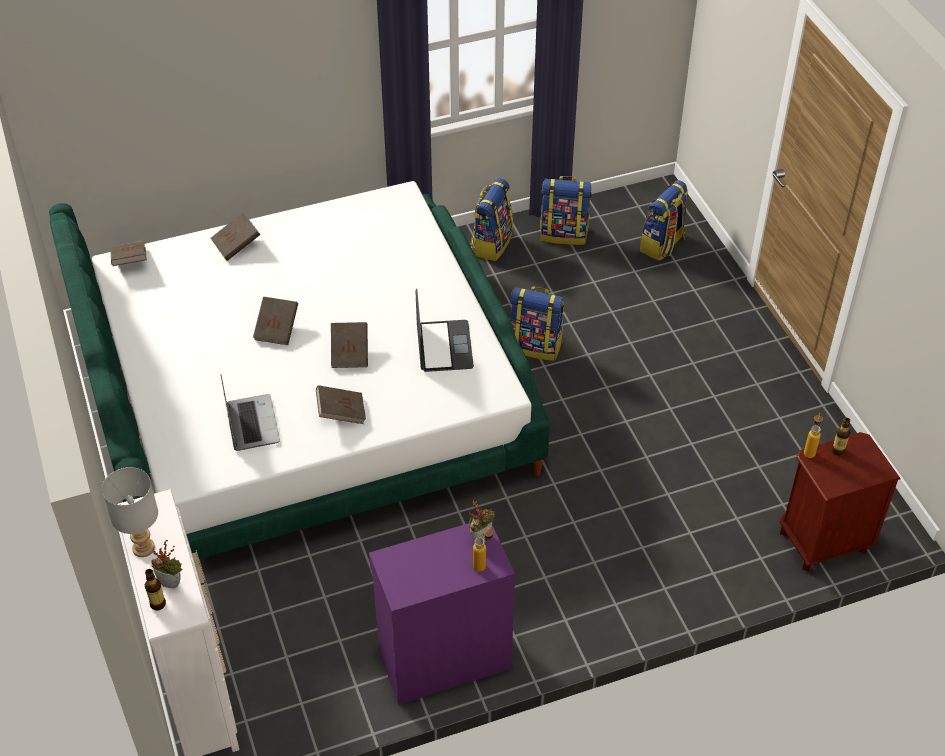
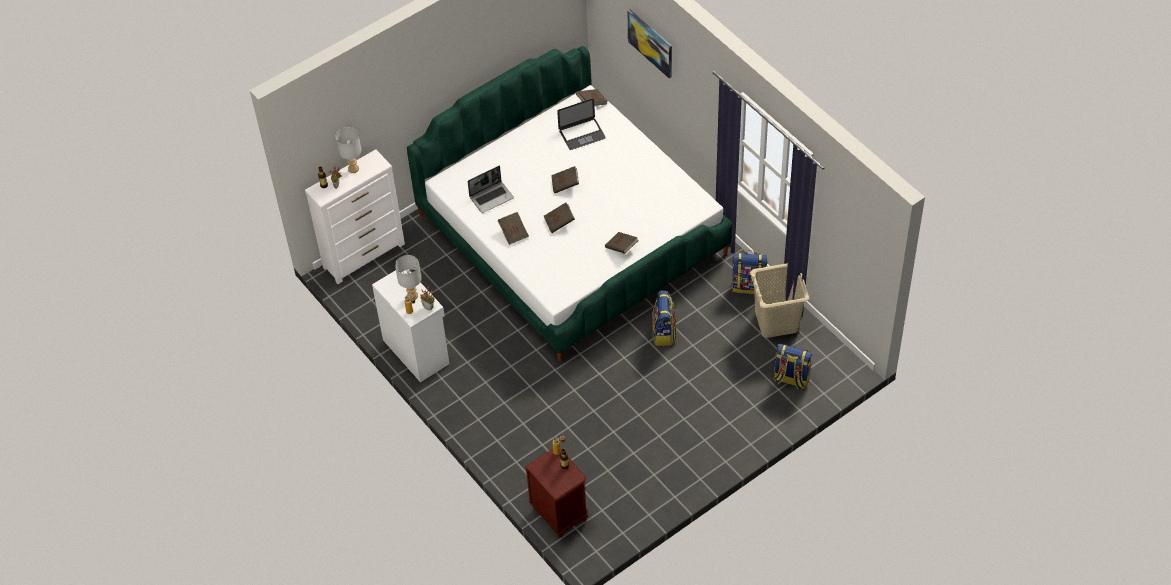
camera: 75 degrees right, 5 degrees up
brown book [210,213,260,261] -> brown book moved to [605,232,639,254]
purple cabinet [369,523,515,705] -> white cabinet [372,270,450,382]
laptop [416,289,474,372] -> laptop moved to [557,99,606,150]
backpack [541,176,592,245] -> beige laundry basket [750,263,809,338]
none -> grey table lamp [395,255,421,300]
none -> picture [627,9,672,78]

